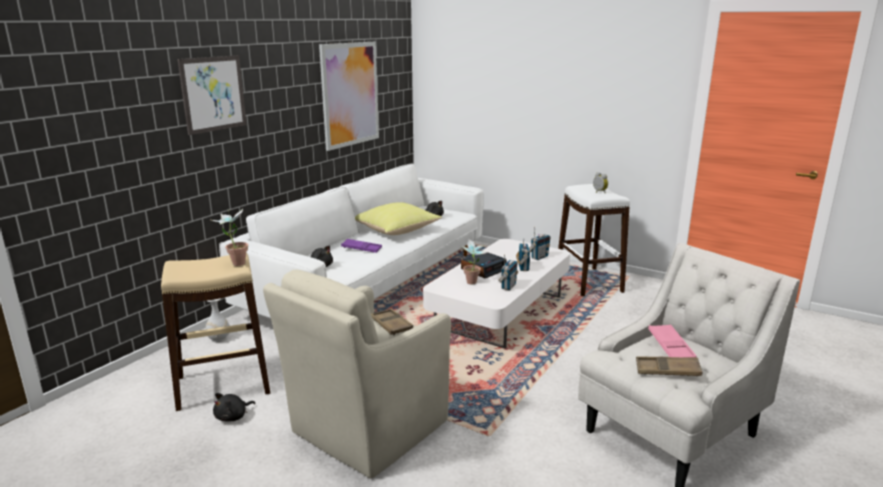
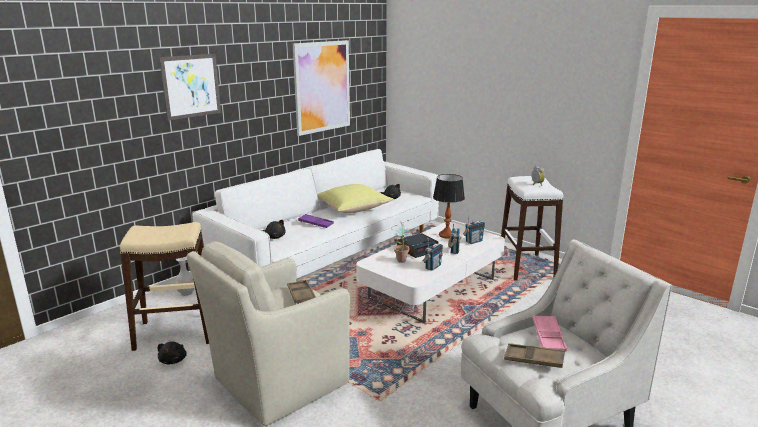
camera: 10 degrees right, 0 degrees up
potted plant [209,209,248,266] -> none
black plush toy [213,393,255,422] -> black plush toy turned 45 degrees counterclockwise [157,341,187,364]
none -> table lamp [433,174,465,239]

